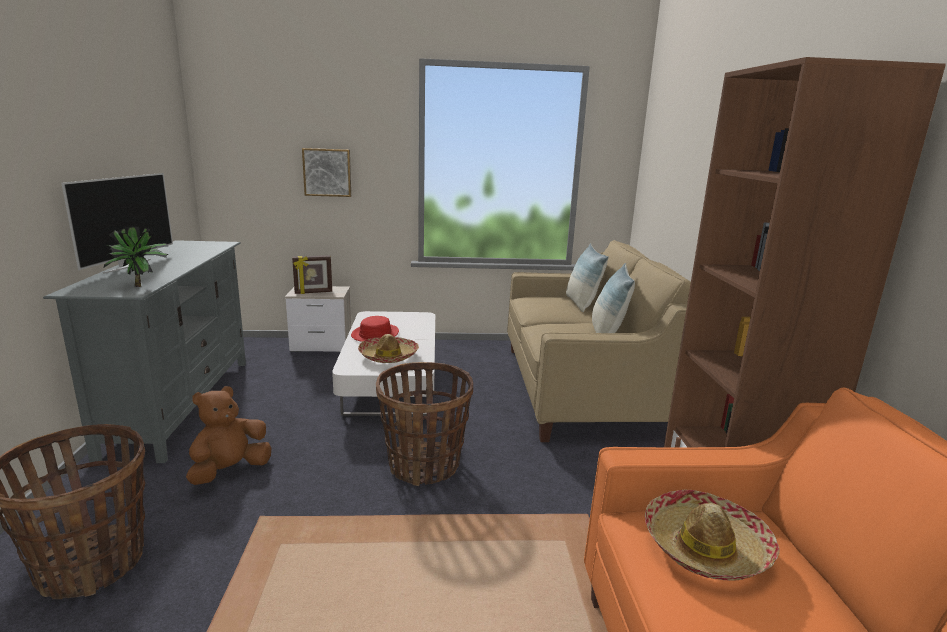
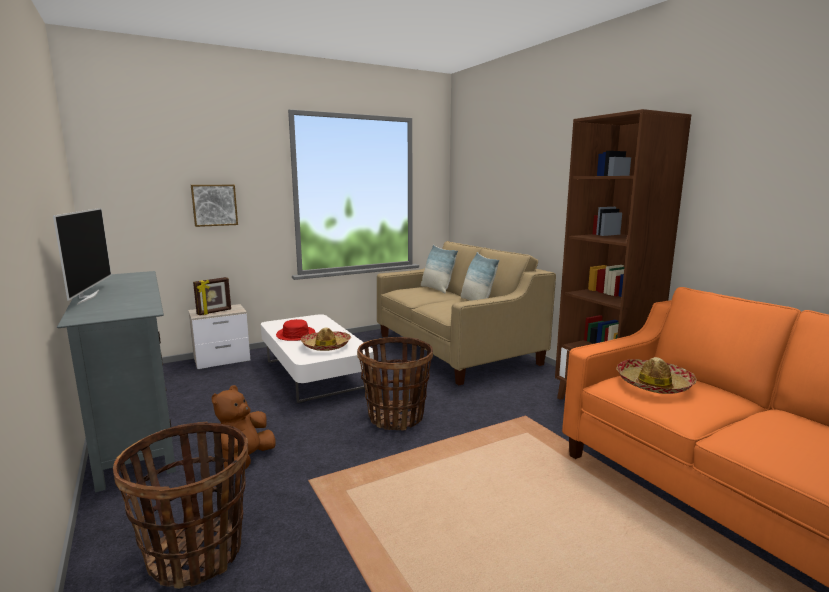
camera: 25 degrees left, 5 degrees down
potted plant [104,227,169,287] -> none

